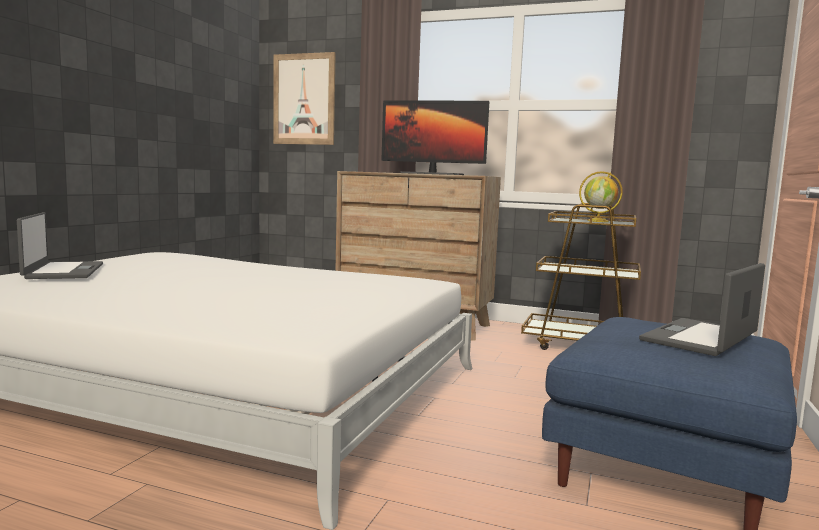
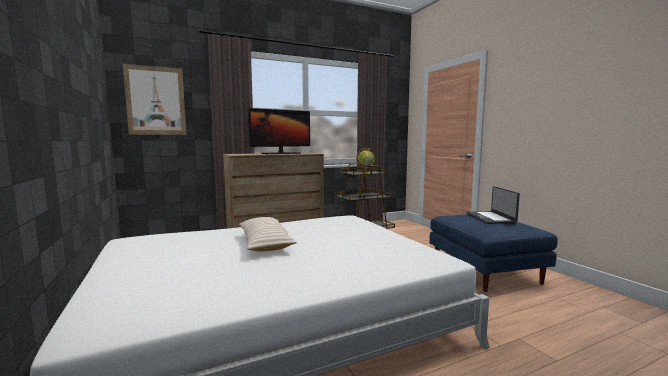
camera: 45 degrees left, 0 degrees up
laptop [17,212,103,279] -> none
none -> beige pillow [239,217,297,252]

